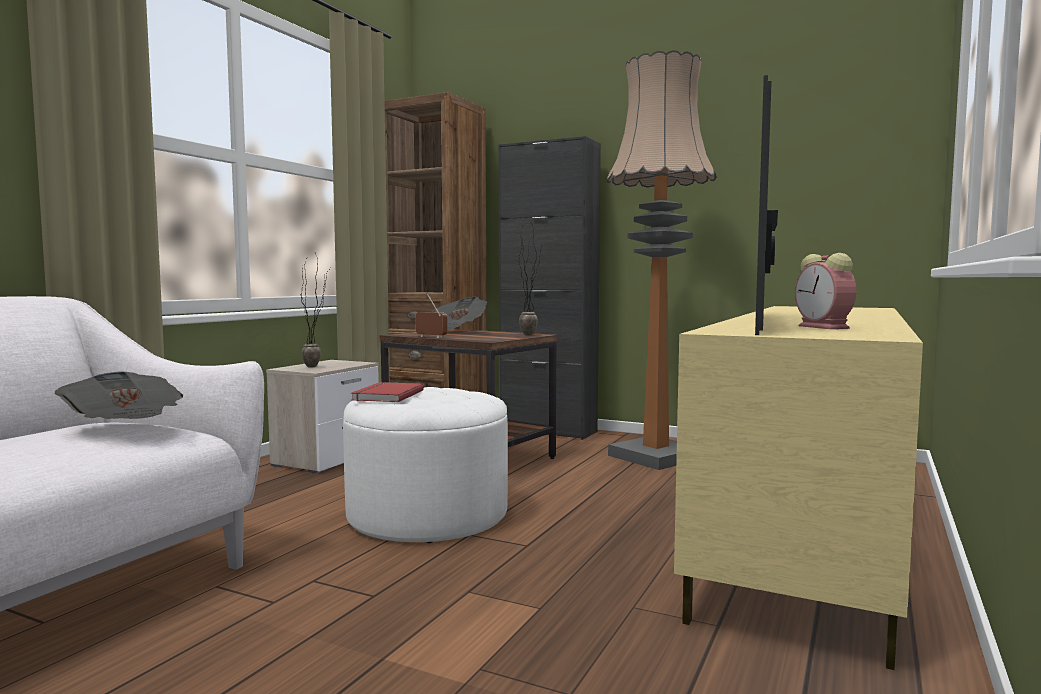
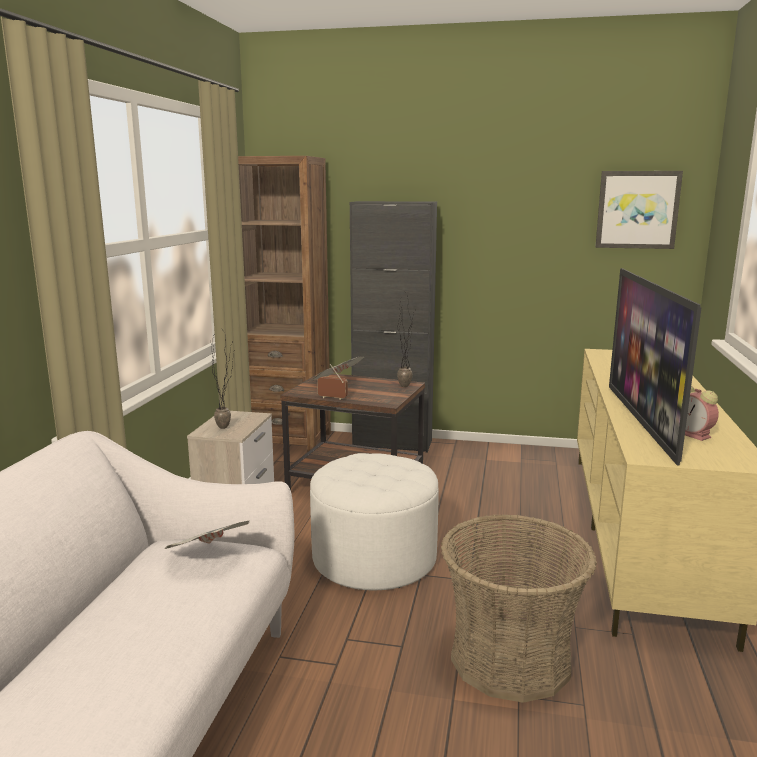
camera: 15 degrees left, 10 degrees up
red book [351,382,424,402] -> none
floor lamp [607,50,717,470] -> none
none -> basket [441,514,597,703]
none -> picture [595,171,683,249]

